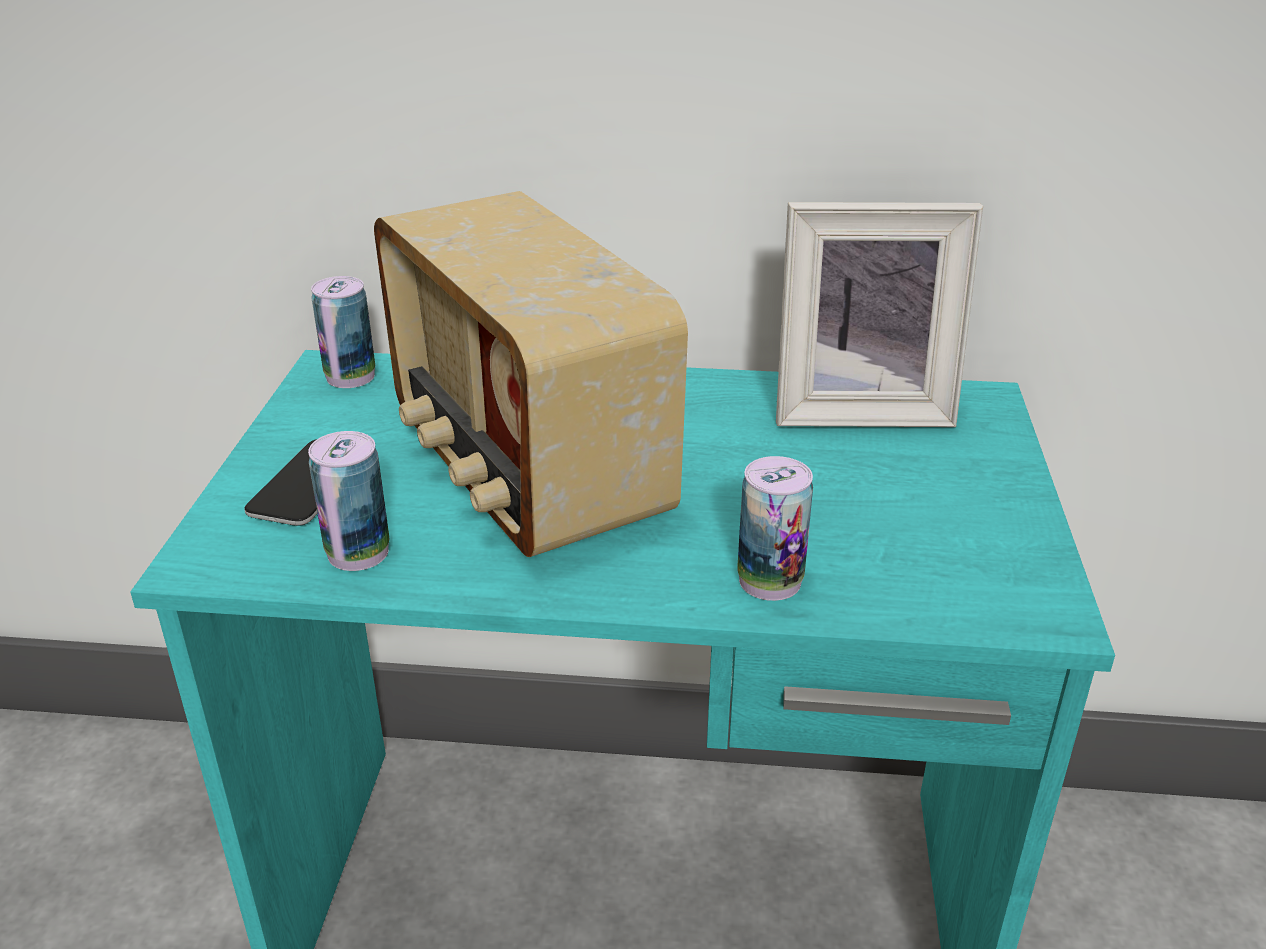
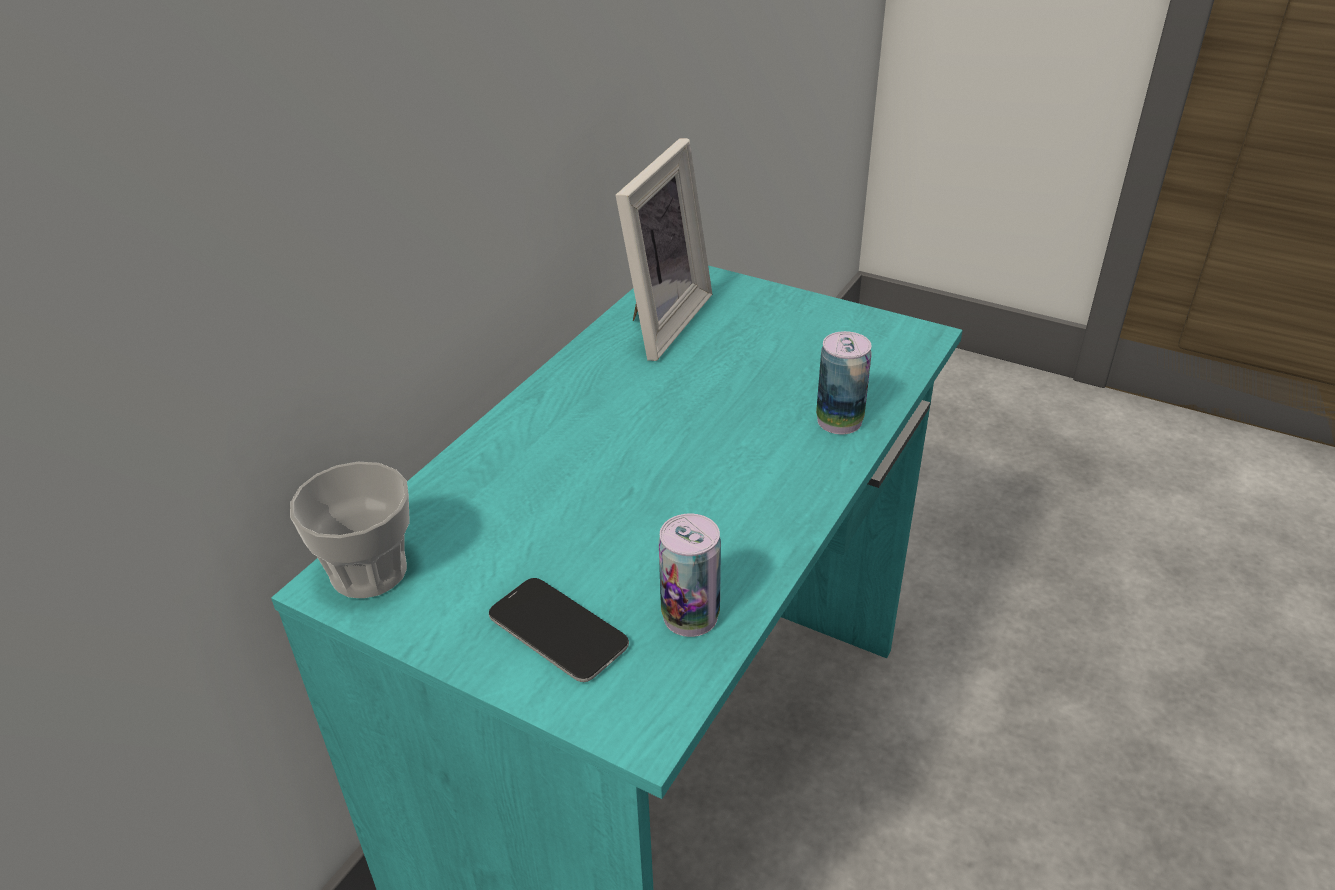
camera: 65 degrees left, 5 degrees up
can [311,276,375,388] -> cup [290,462,410,598]
radio [374,191,688,557] -> none

